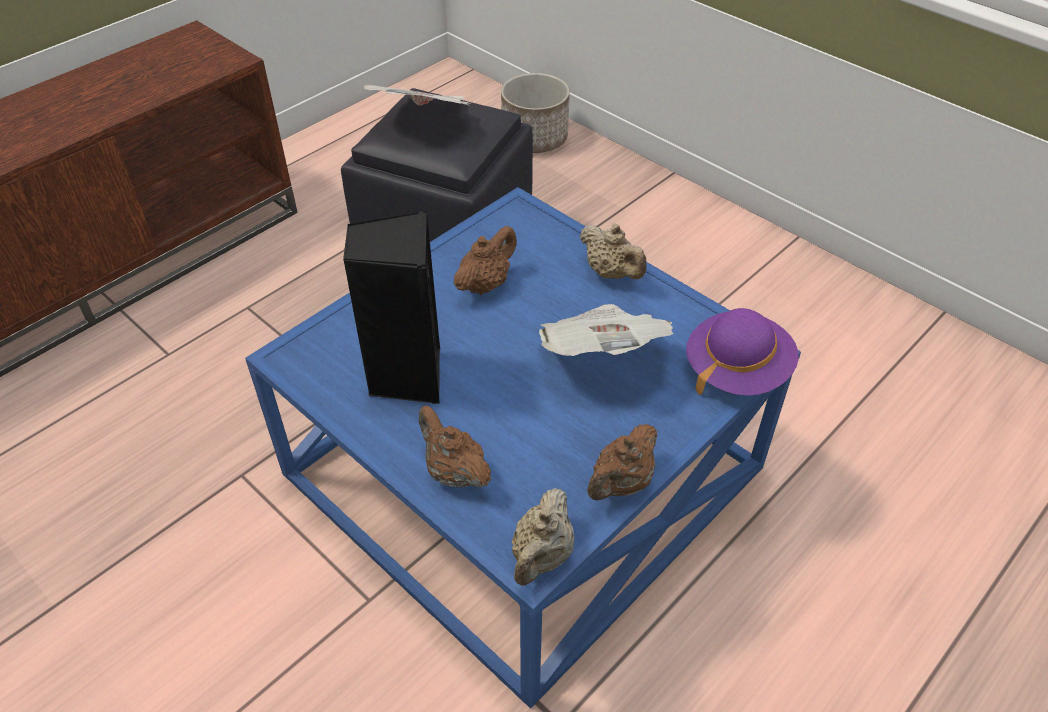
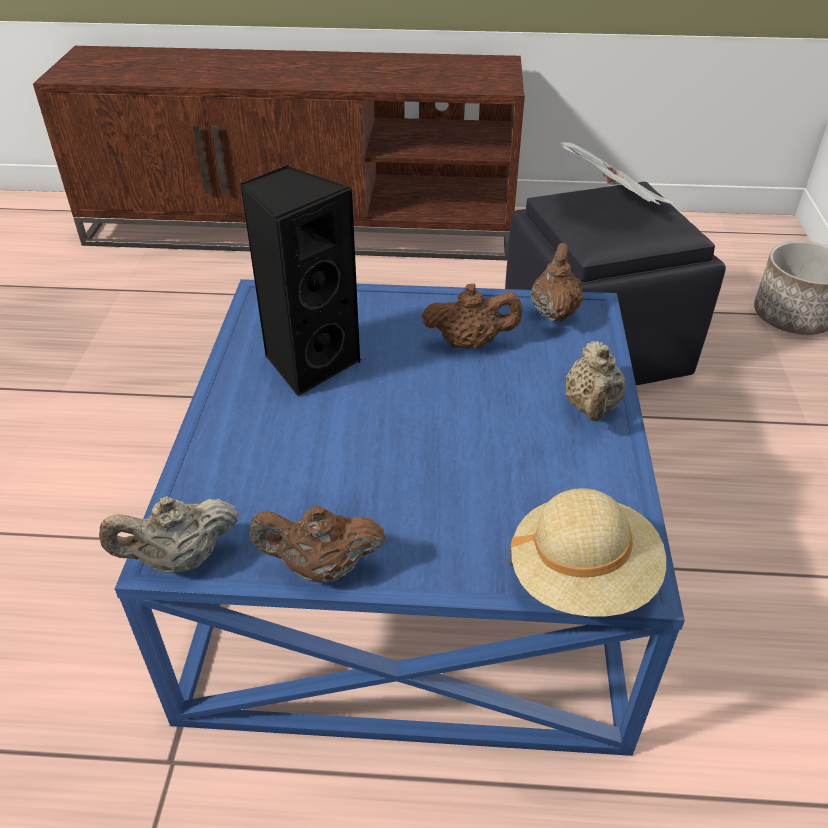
camera: 50 degrees right, 5 degrees down
brown teapot [419,406,491,488] -> brown teapot moved to [531,243,583,321]
newspaper [539,304,673,356] -> none
purple hat [686,308,799,396] -> beige hat [508,488,666,617]

